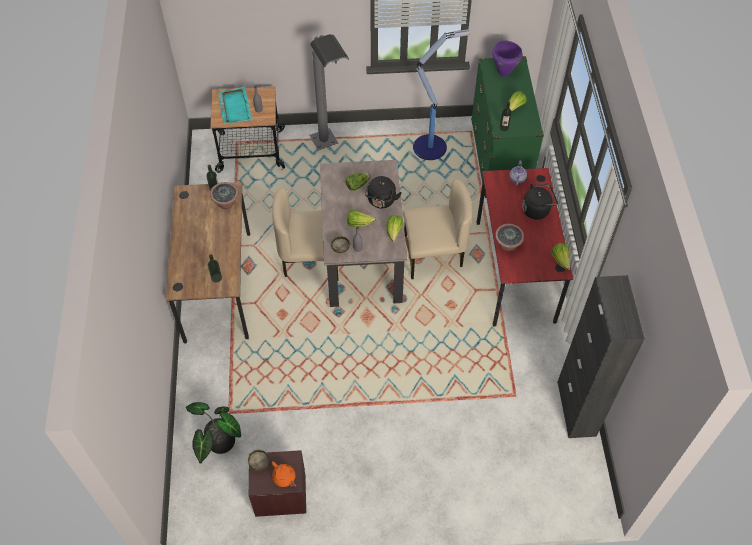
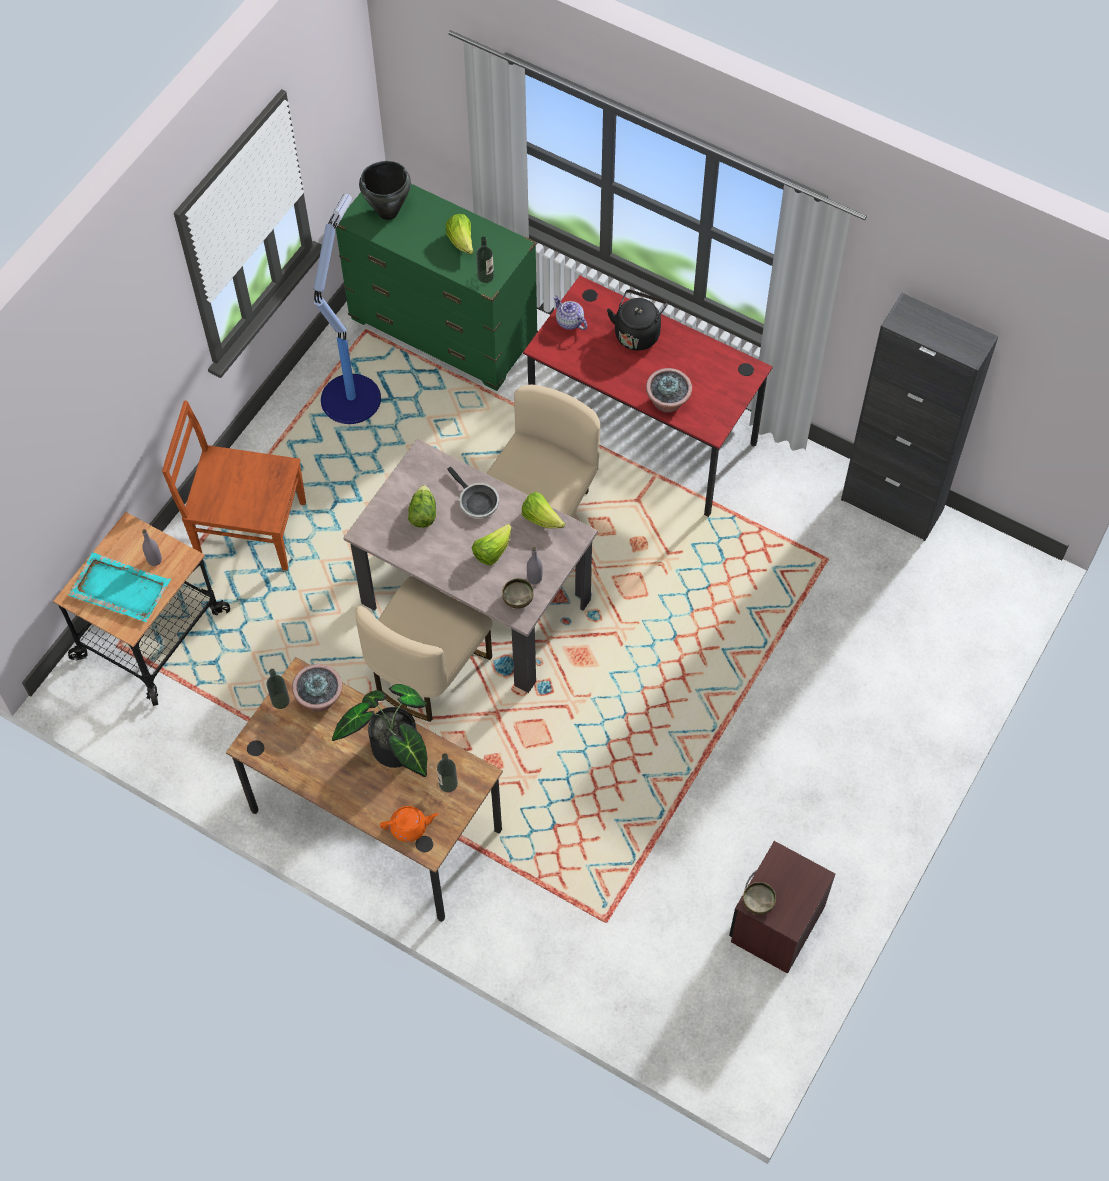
camera: 55 degrees left, 5 degrees up
potted plant [186,402,241,464] -> potted plant moved to [332,684,427,777]
orange teapot [271,461,296,487] -> orange teapot moved to [380,806,439,842]
grey floor lamp [310,34,349,150] -> brown chair [162,401,306,571]
black kettle [365,176,402,208] -> frying pan [447,467,499,518]
purple cooking pot [492,41,523,77] -> black cooking pot [359,161,411,220]
lettuce [551,243,571,270] -> none

